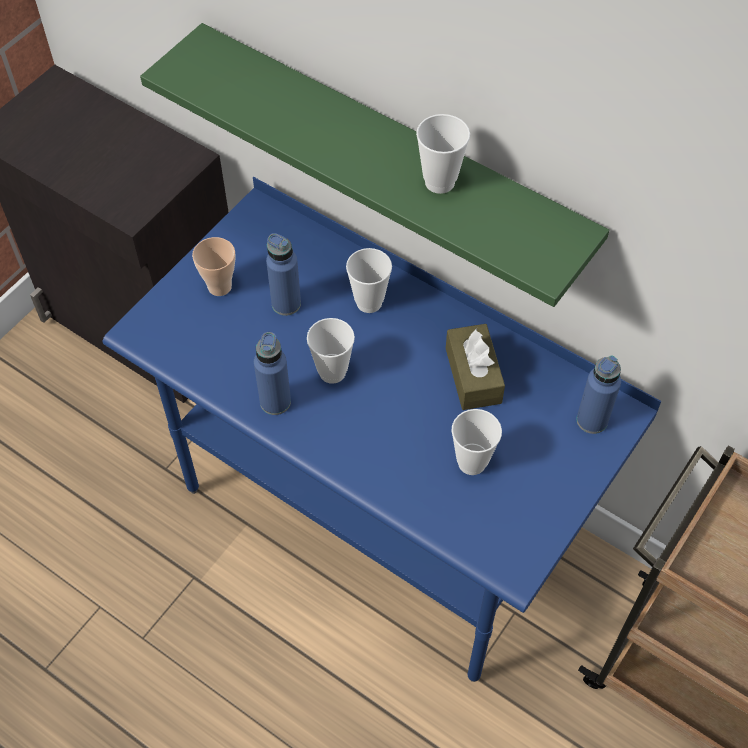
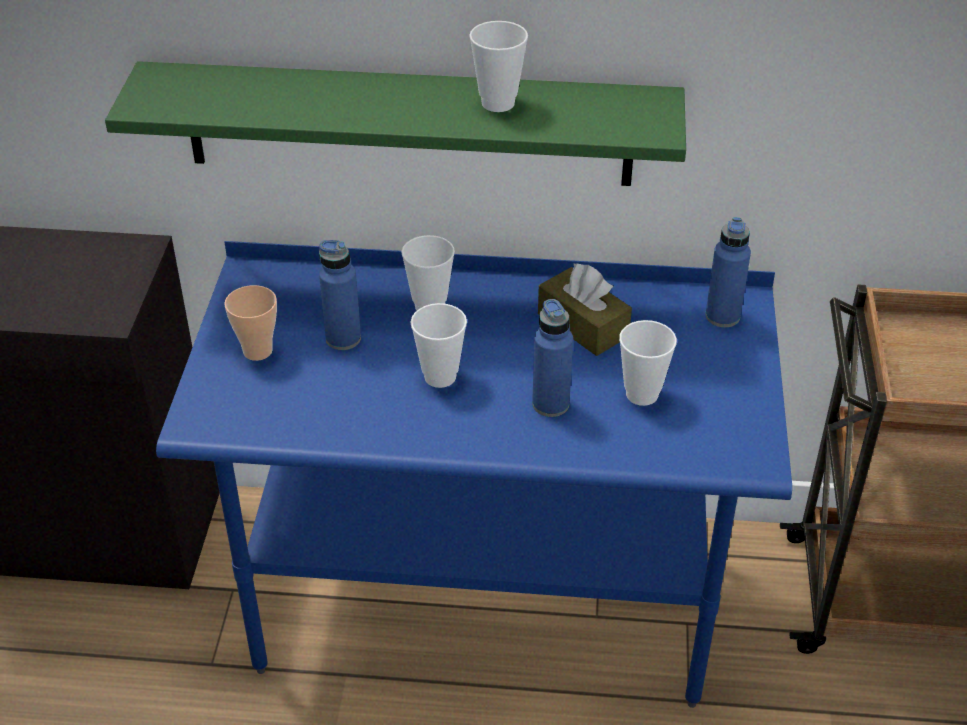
camera: 30 degrees left, 15 degrees down
blue bottle [254,332,291,415] -> blue bottle moved to [532,299,573,417]

